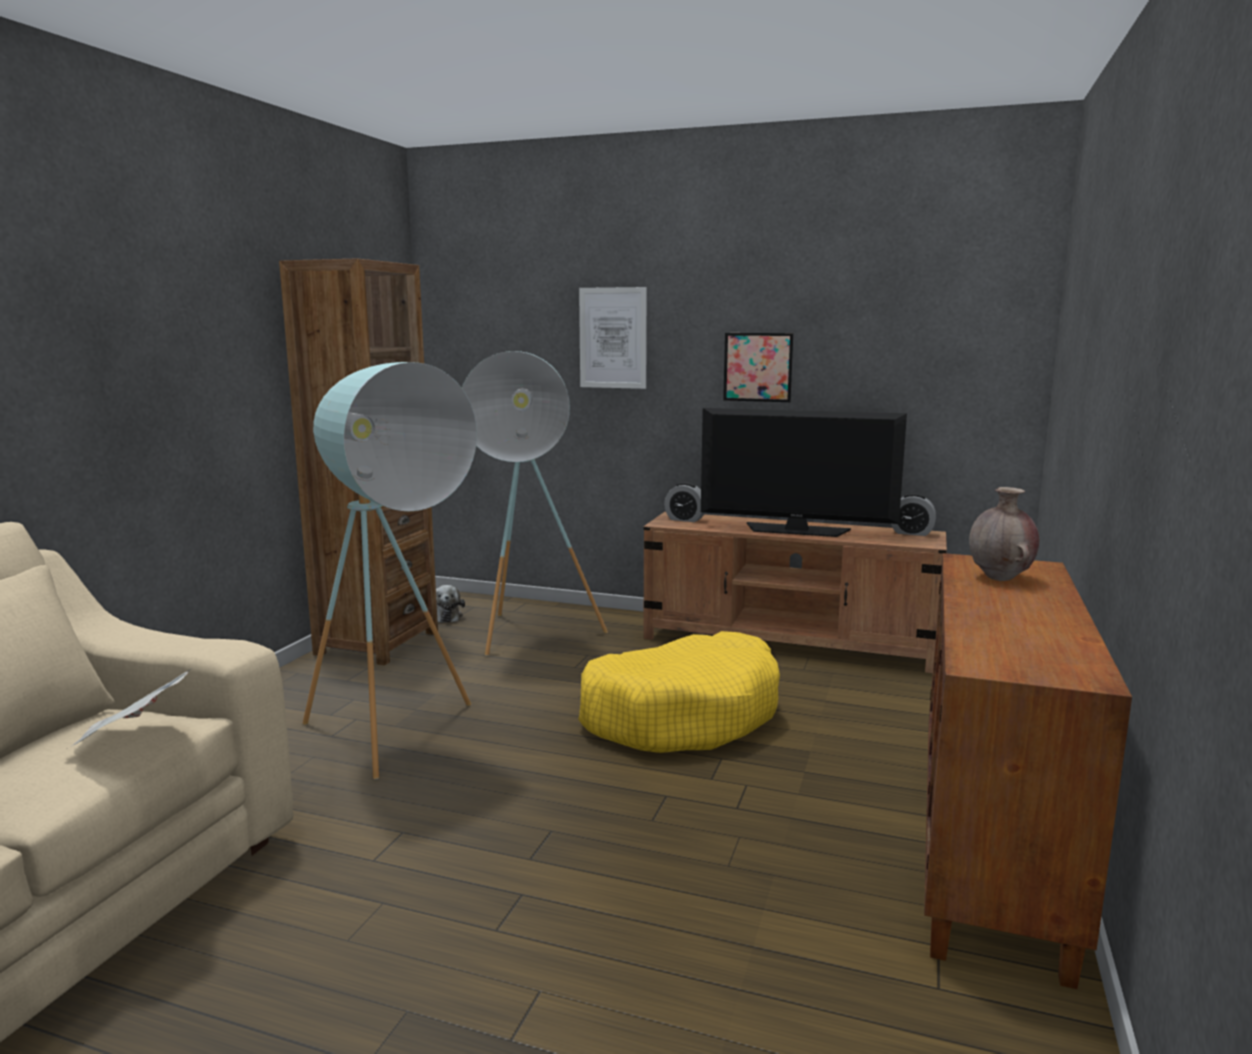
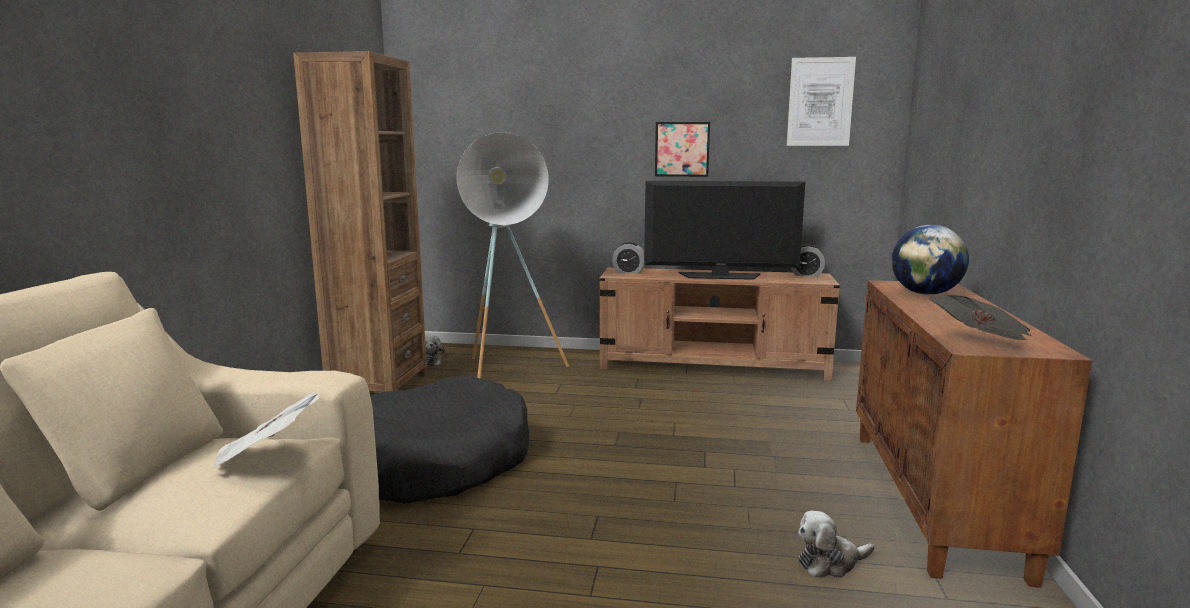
camera: 10 degrees left, 0 degrees up
turquoise floor lamp [302,362,477,779] -> black dog bed [371,375,530,504]
yellow dog bed [578,631,780,753] -> none
picture [579,287,647,389] -> picture moved to [787,57,856,146]
brown vase [969,487,1039,581] -> globe [891,225,969,295]
none -> plush toy [798,510,874,578]
none -> newspaper [929,295,1031,340]

